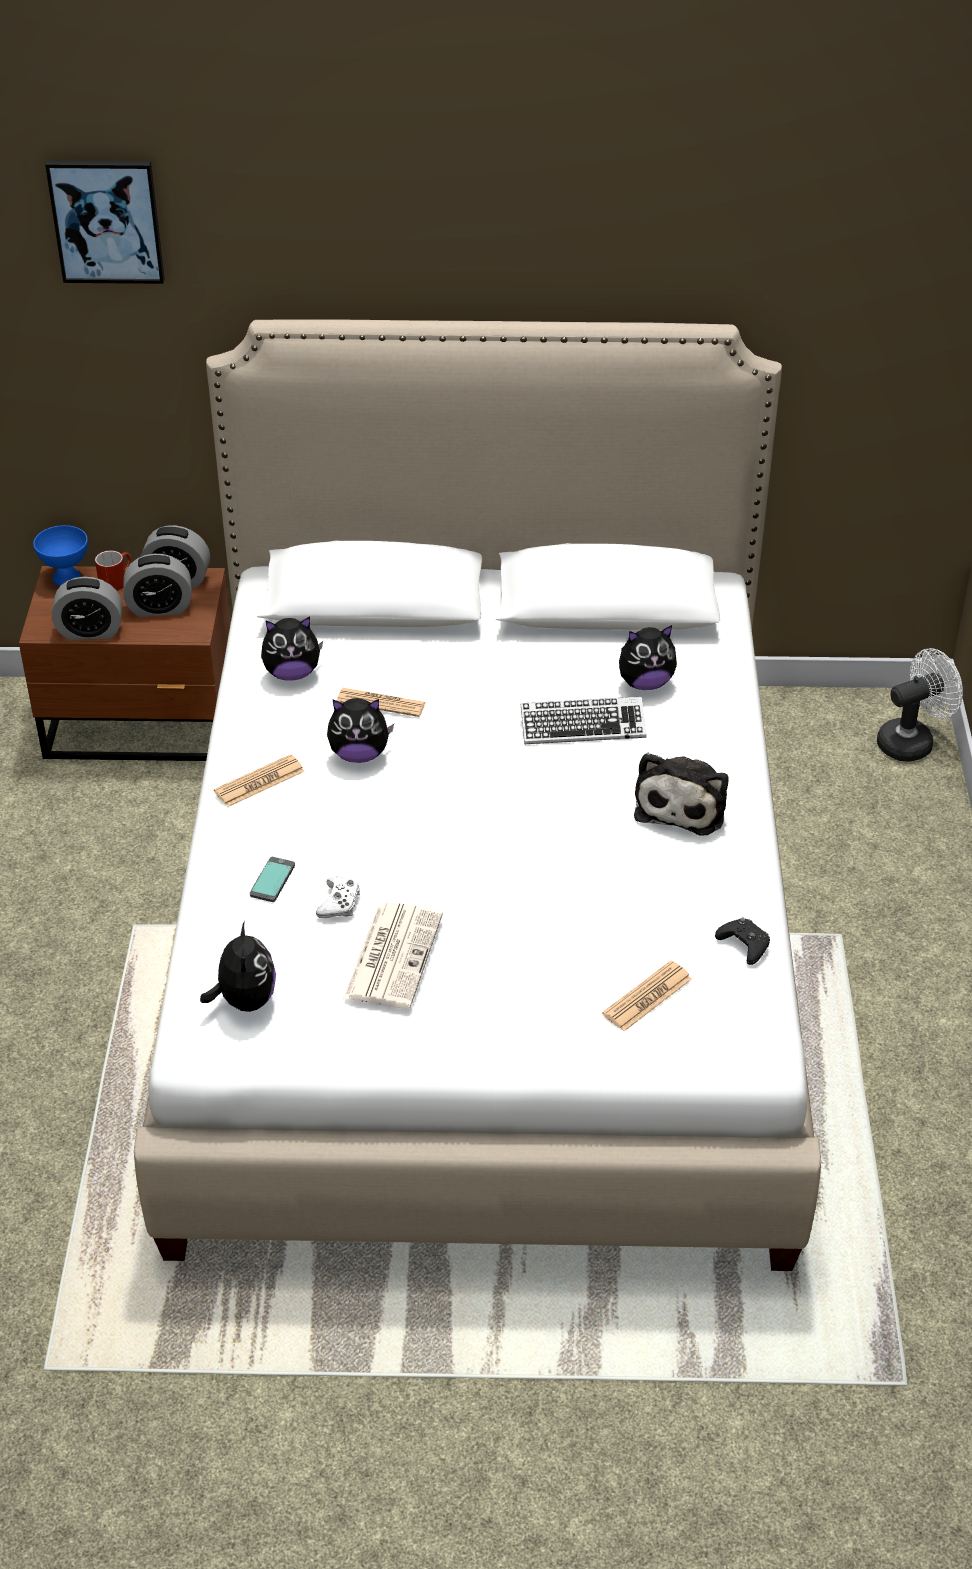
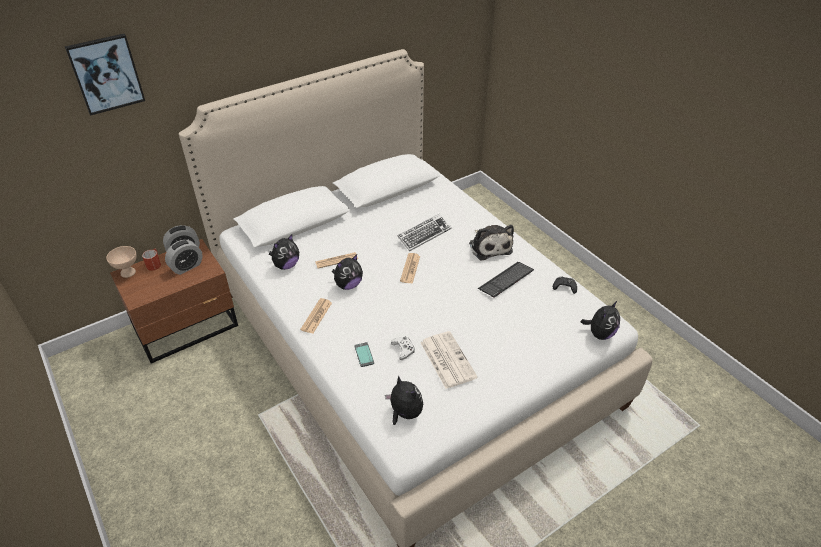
camera: 35 degrees left, 0 degrees up
blue bowl [33,525,88,586] -> beige bowl [106,246,136,278]
alarm clock [52,577,123,640] -> none
newspaper [602,961,692,1031] -> newspaper moved to [400,253,420,284]
plush toy [619,625,677,690] -> plush toy moved to [581,300,620,340]
white fan [877,648,963,762] -> none
none -> keyboard [478,262,534,298]

